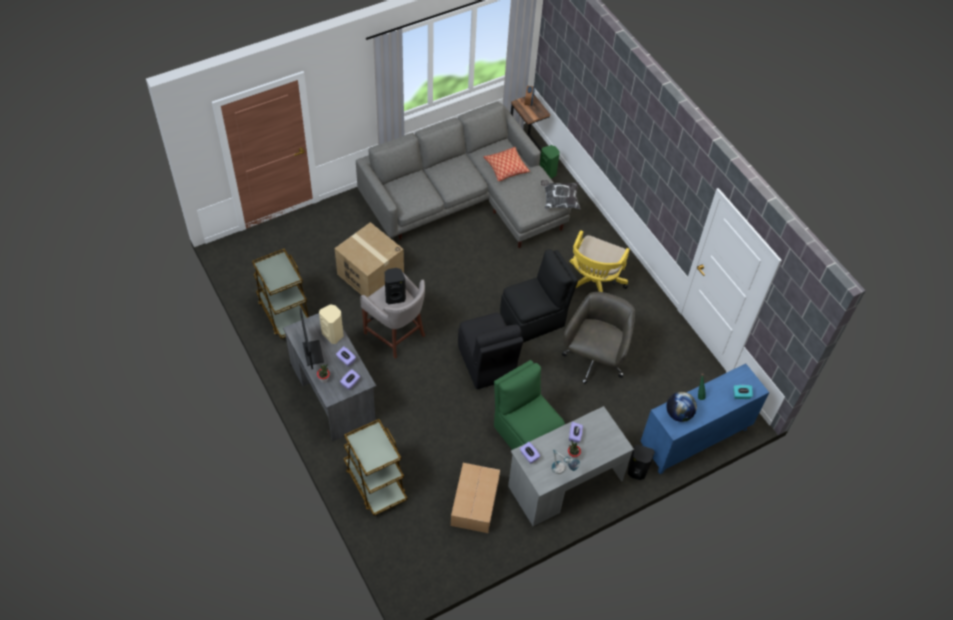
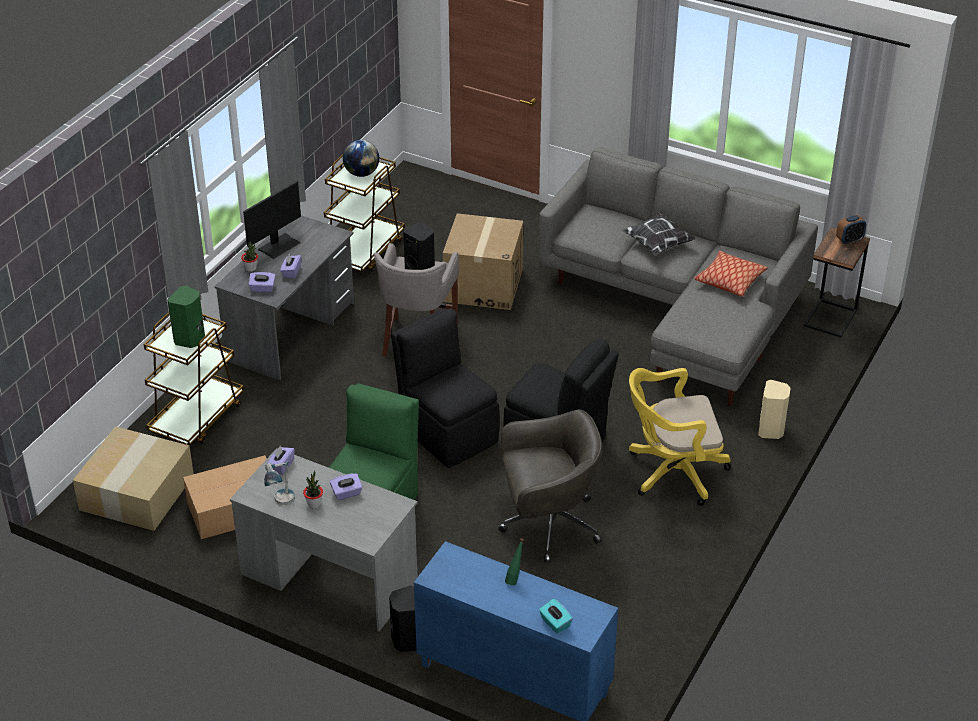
camera: 60 degrees right, 15 degrees down
beige speaker [319,304,344,344] -> beige speaker moved to [758,380,791,439]
black chair [458,313,523,389] -> black chair turned 105 degrees clockwise [391,308,499,468]
green speaker [540,145,560,179] -> green speaker moved to [167,286,205,348]
pillow [541,180,581,209] -> pillow moved to [622,213,696,256]
globe [666,392,697,422] -> globe moved to [343,140,379,177]
none -> cardboard box [73,426,194,531]

